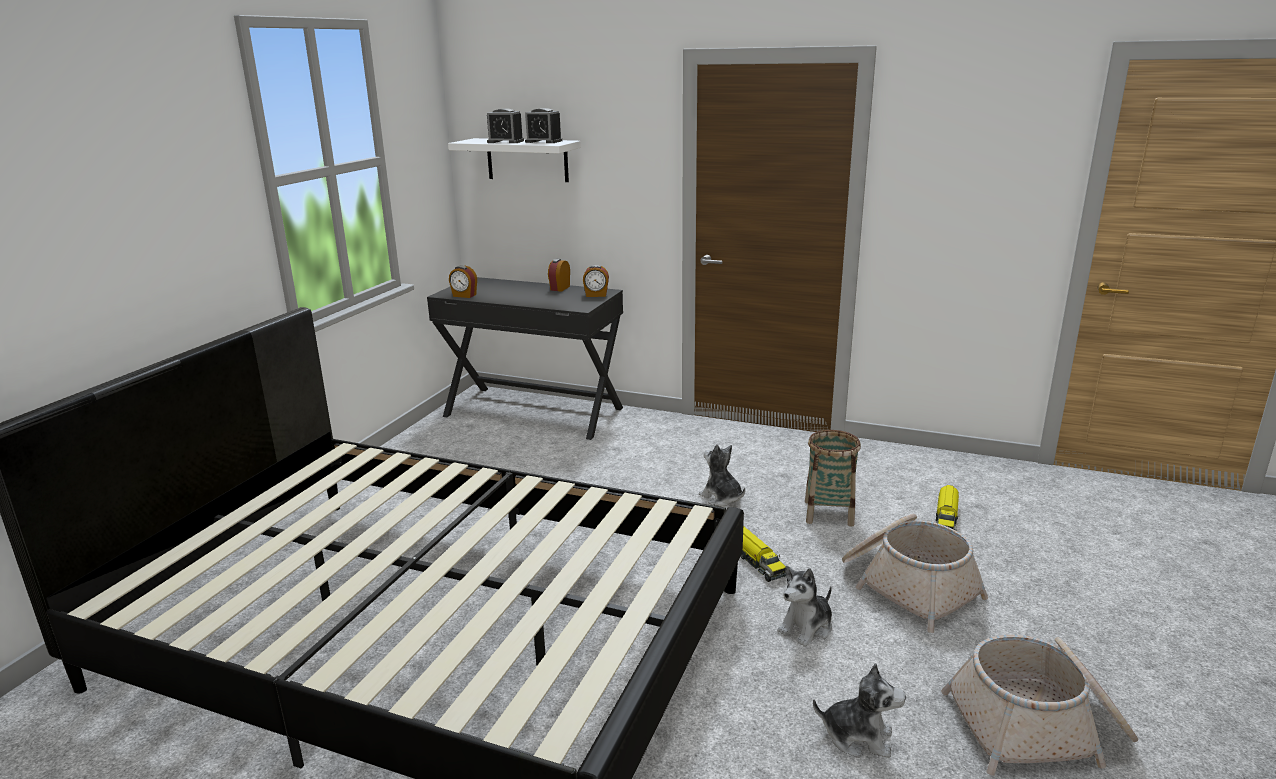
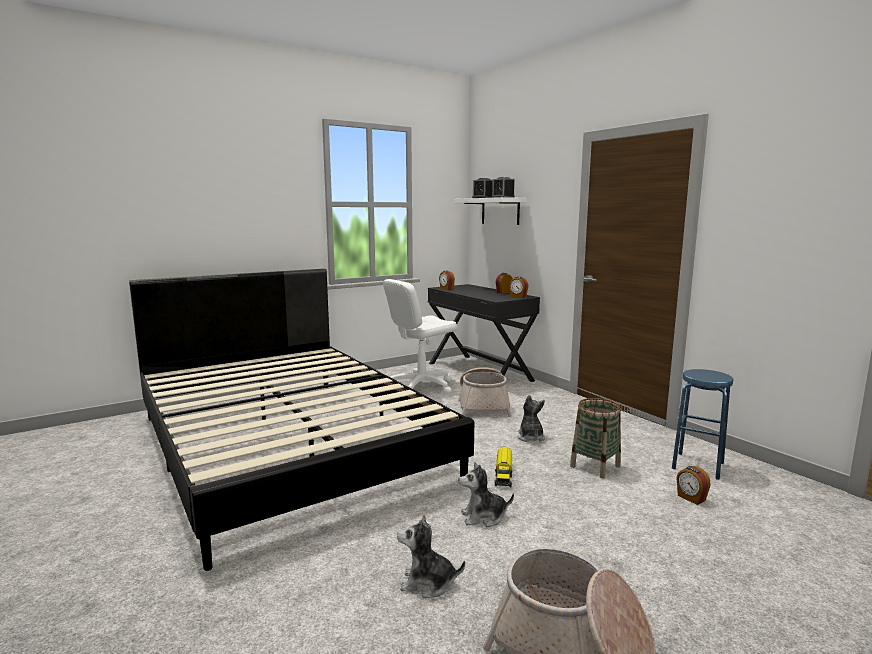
camera: 35 degrees right, 10 degrees down
plush toy [813,663,906,758] -> plush toy turned 135 degrees clockwise [397,515,465,598]
basket [842,514,988,633] -> basket moved to [459,367,512,417]
toy truck [936,485,959,531] -> alarm clock [676,466,711,505]
none -> white office chair [383,279,457,394]
none -> blue stool [672,369,733,480]

